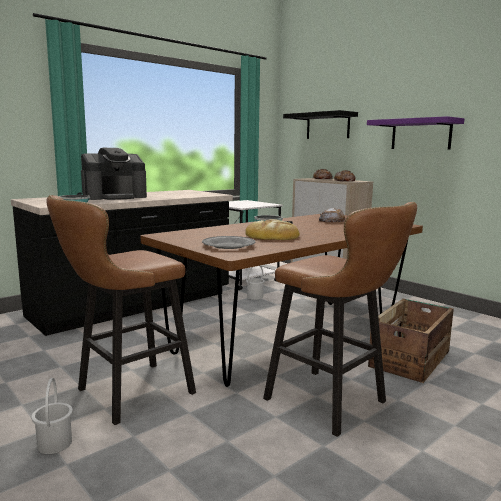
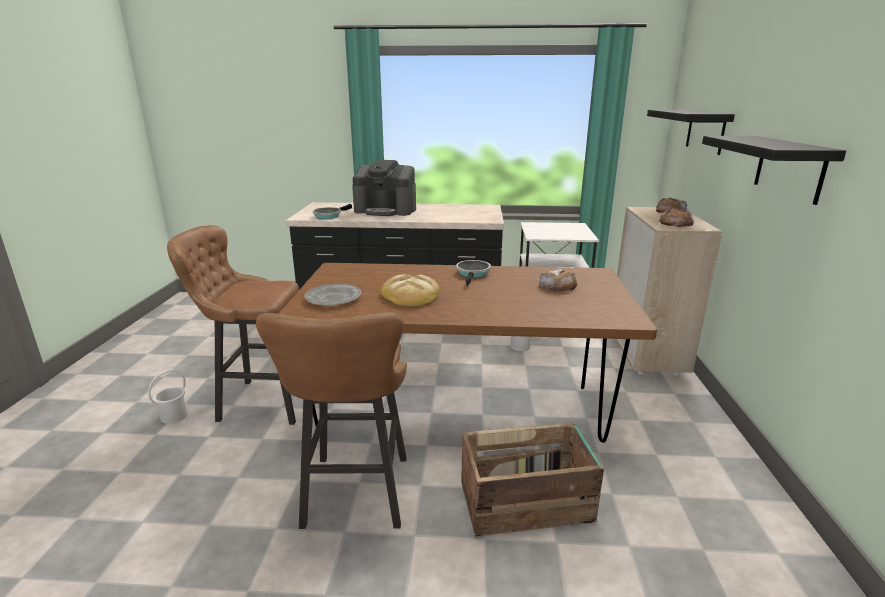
camera: 45 degrees right, 10 degrees up
purple shelf [367,116,464,149] -> black shelf [702,136,846,205]

